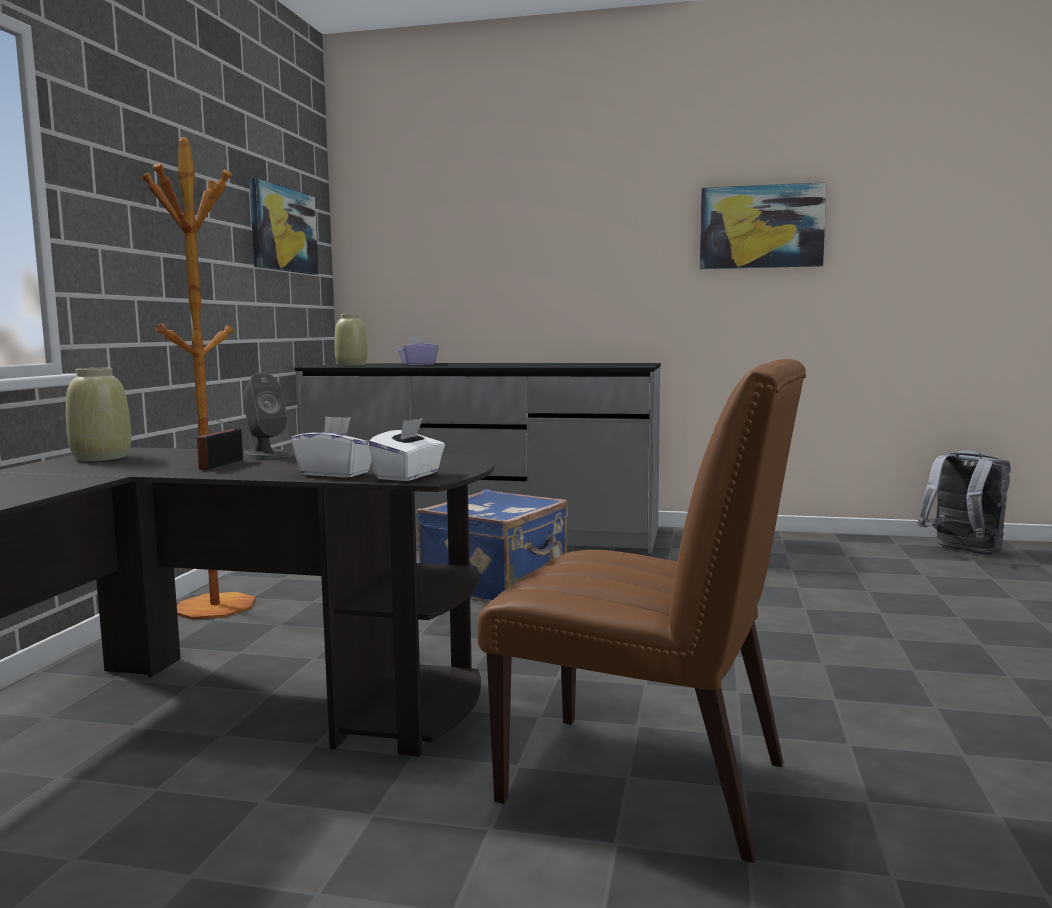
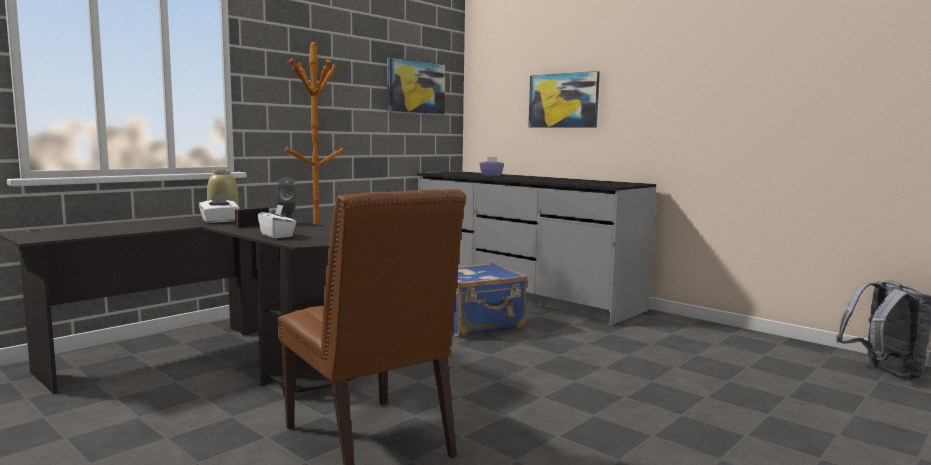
camera: 30 degrees right, 0 degrees up
beige vase [334,314,368,366] -> none
white tissue box [368,418,445,481] -> white tissue box moved to [199,195,240,223]
picture [700,182,827,269] -> picture moved to [529,71,600,128]

